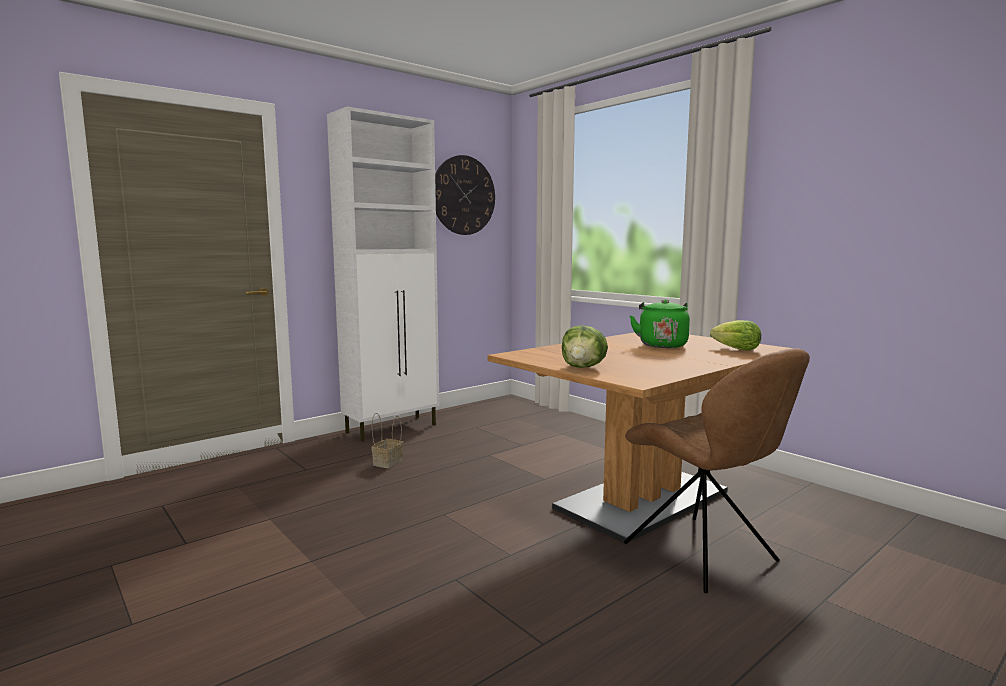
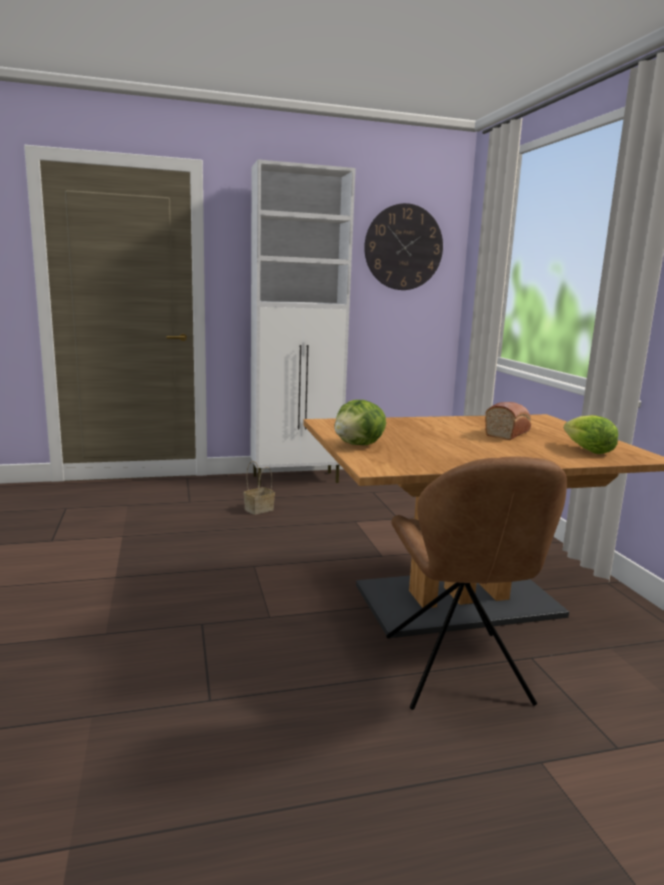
camera: 25 degrees right, 5 degrees up
green kettle [630,299,690,348] -> bread [485,402,531,440]

